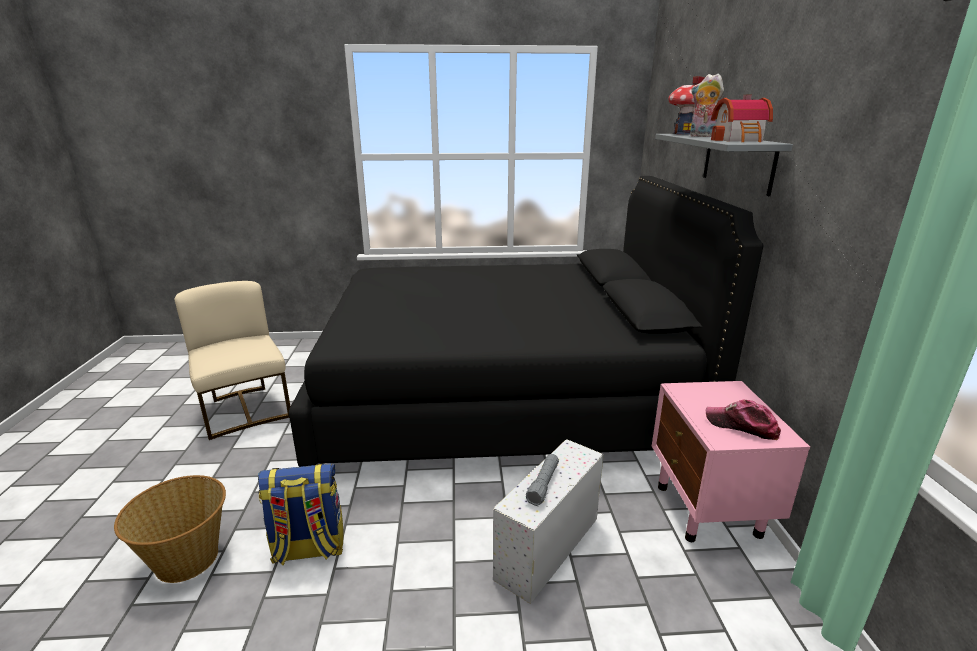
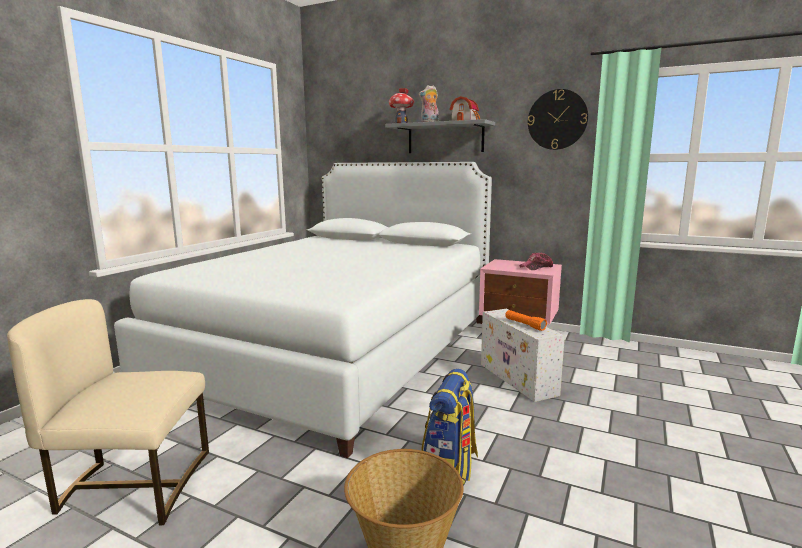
camera: 60 degrees left, 10 degrees down
black bed [289,176,763,467] -> white bed [114,162,492,458]
grey flashlight [526,454,559,506] -> orange flashlight [505,310,547,331]
none -> wall clock [528,89,588,150]

